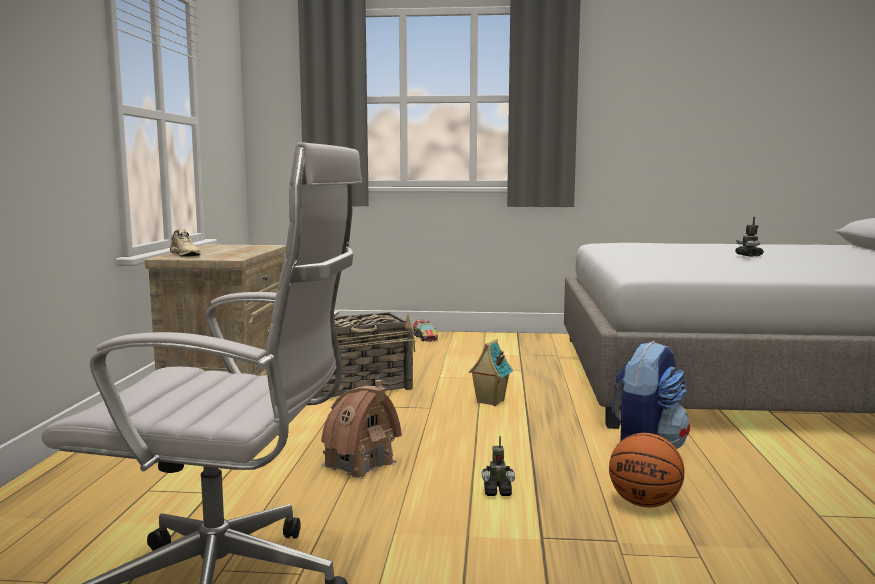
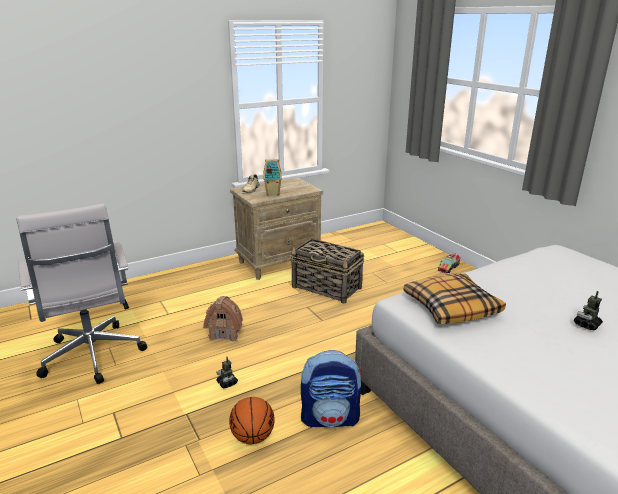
camera: 55 degrees right, 15 degrees up
toy house [469,339,513,406] -> toy house moved to [263,159,282,196]
none -> pillow [404,274,506,324]

